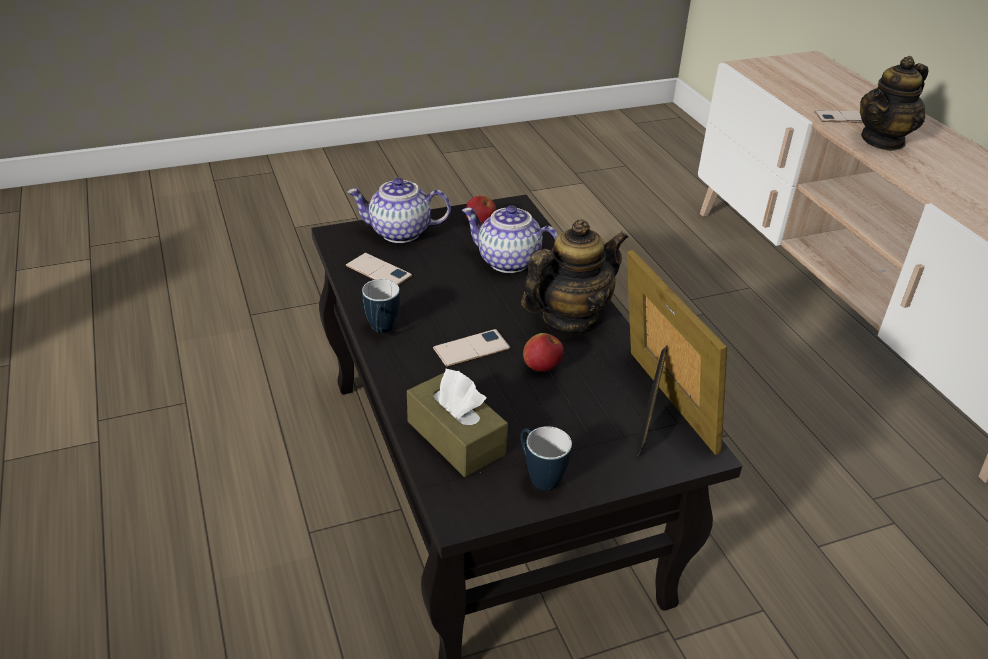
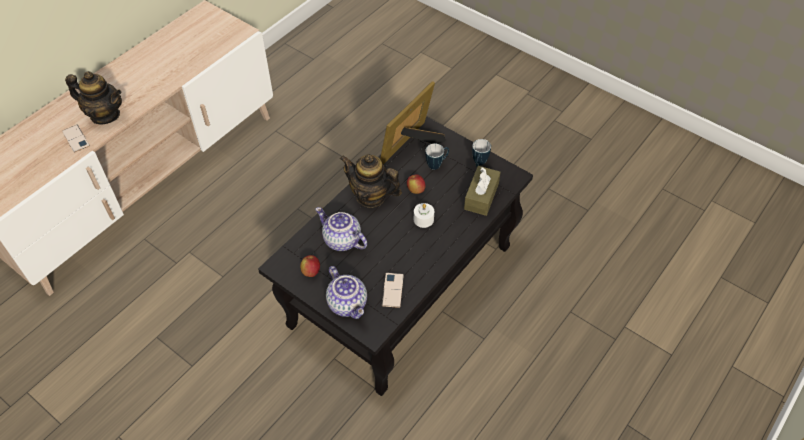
camera: 120 degrees left, 15 degrees up
mug [362,279,400,334] -> mug moved to [425,143,449,170]
phone [433,329,510,367] -> white candle [414,203,434,228]
teapot [462,205,559,273] -> teapot turned 135 degrees clockwise [315,207,367,251]

